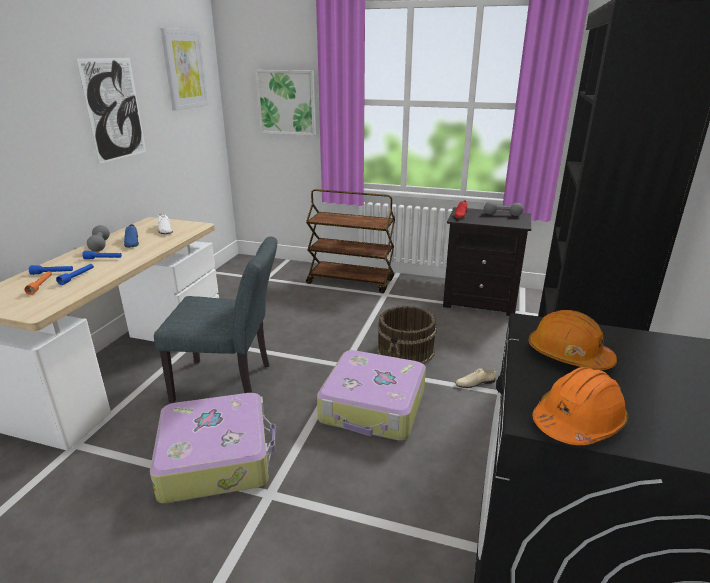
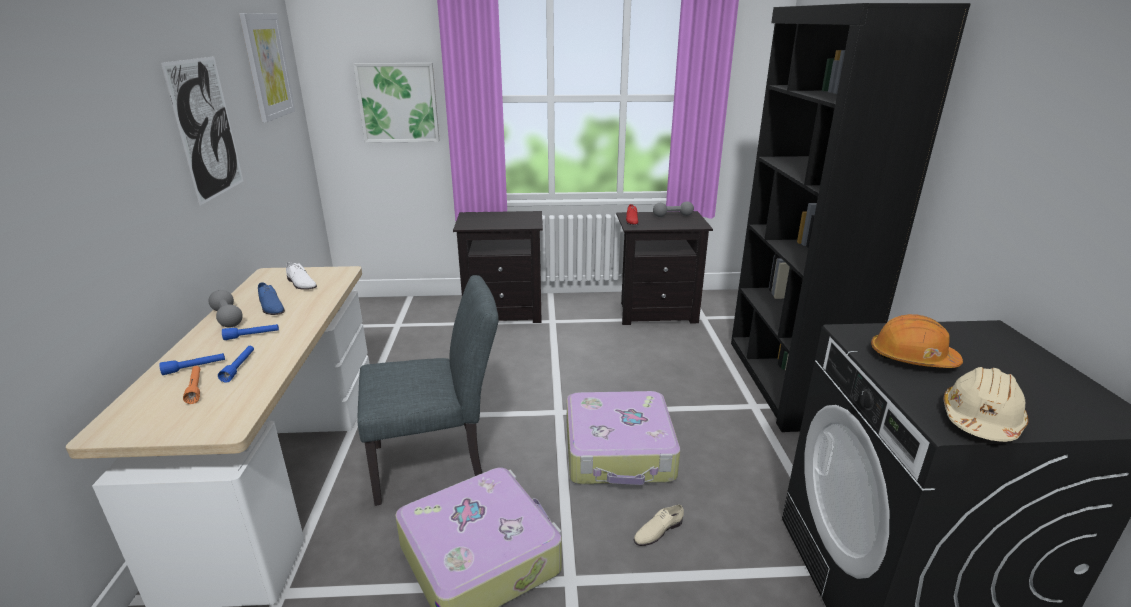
camera: 20 degrees left, 0 degrees up
brown cart [306,189,395,293] -> black nightstand [453,211,543,323]
brown bucket [377,306,437,364] -> none
beige shoe [455,368,496,388] -> beige shoe moved to [634,505,684,546]
orange hard hat [533,367,628,445] -> beige hard hat [944,367,1028,442]

